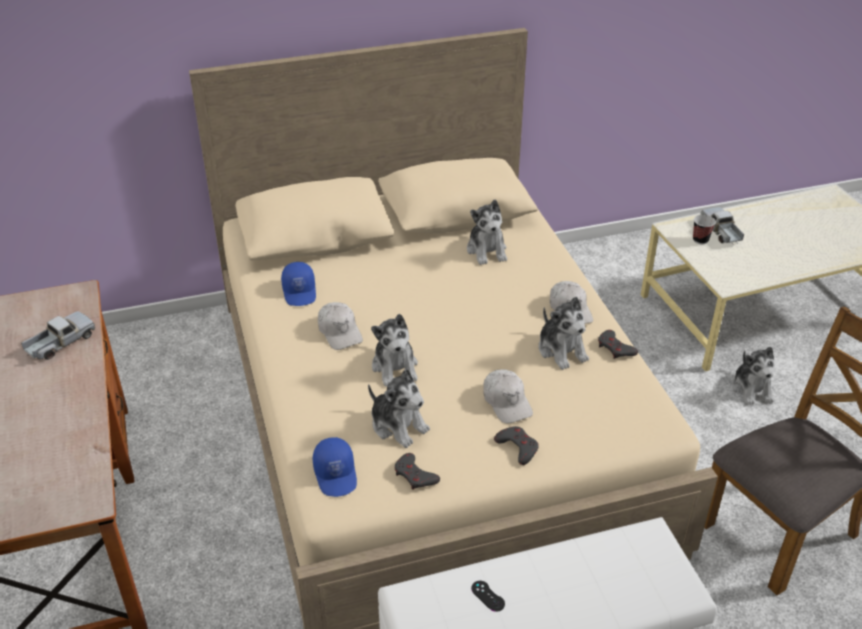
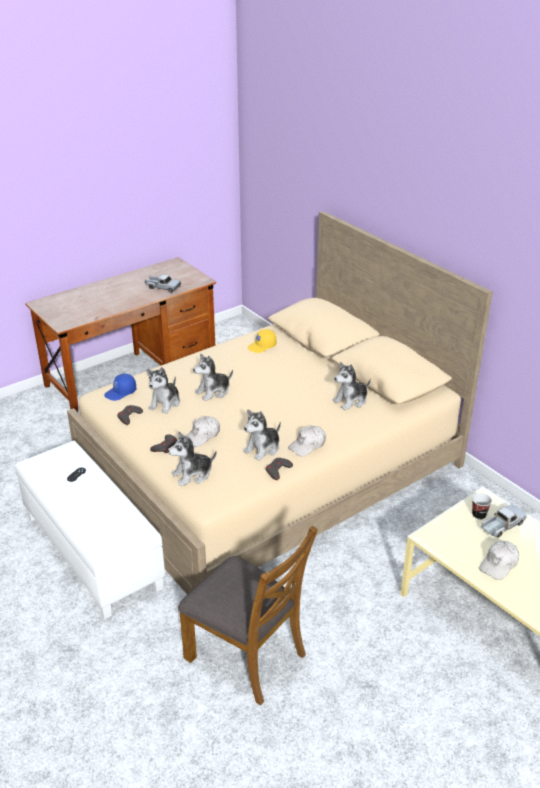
camera: 70 degrees right, 5 degrees down
blue cap [281,262,316,306] -> yellow cap [247,329,276,353]
white cap [318,302,363,350] -> white cap moved to [479,541,519,580]
plush toy [732,347,775,405] -> plush toy moved to [168,432,217,486]

